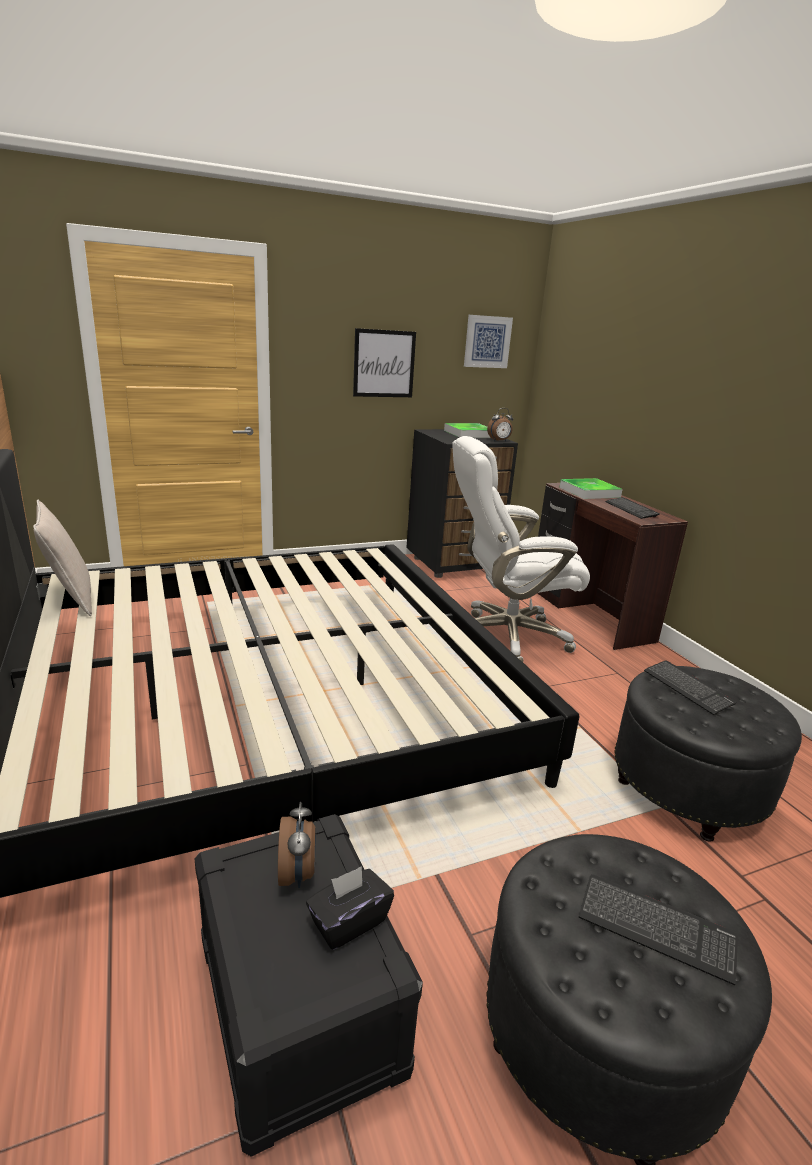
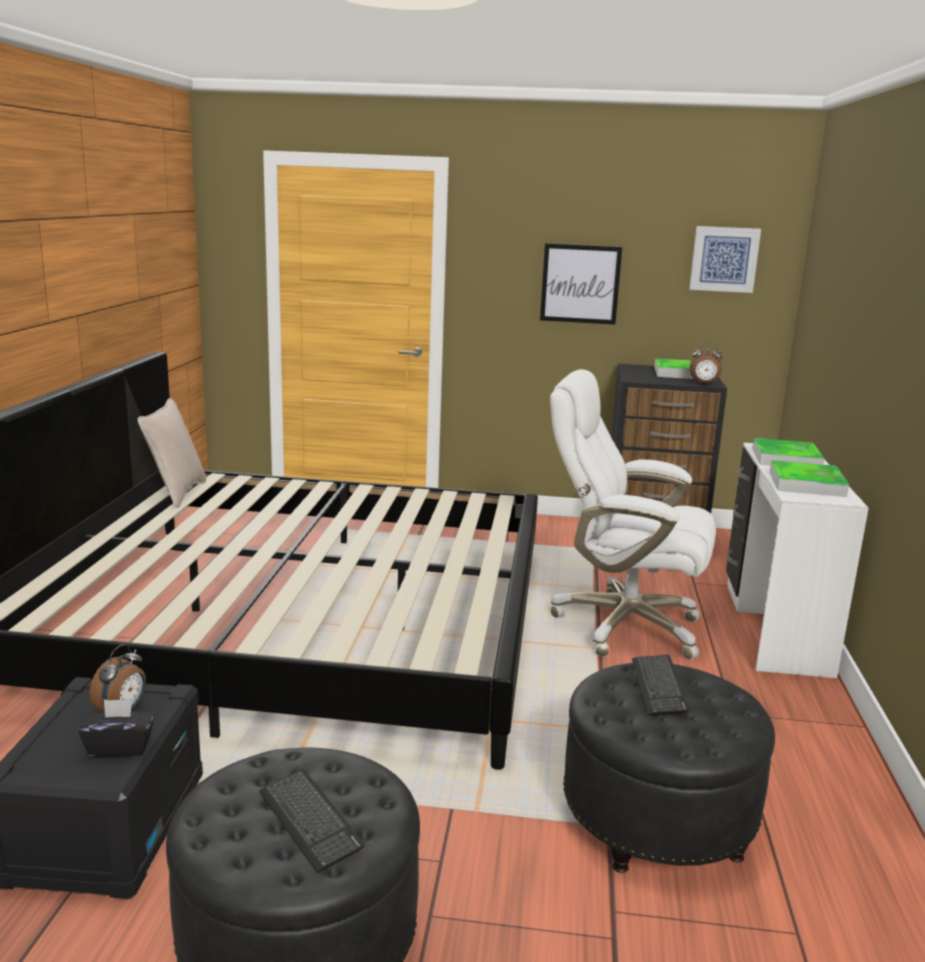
camera: 30 degrees right, 5 degrees down
brown desk [537,483,688,650] -> white desk [726,443,869,678]
keyboard [605,497,660,519] -> tray [770,460,849,497]

